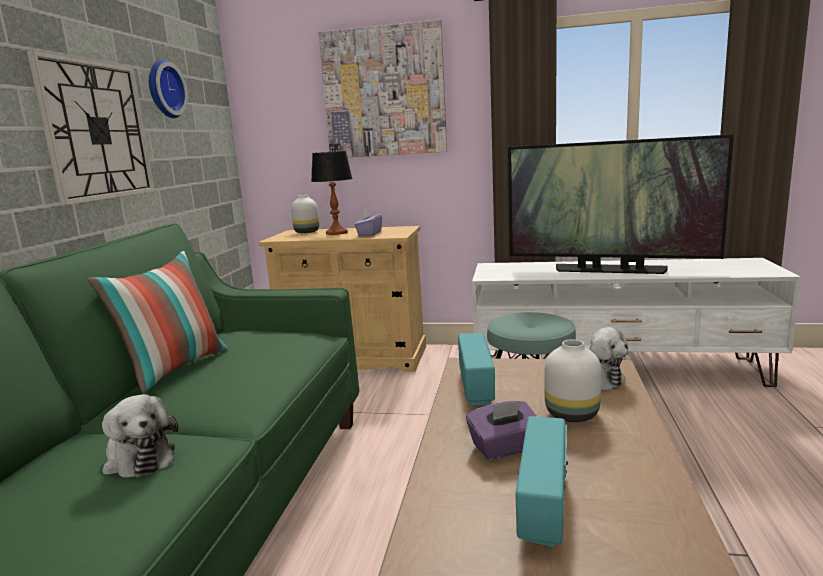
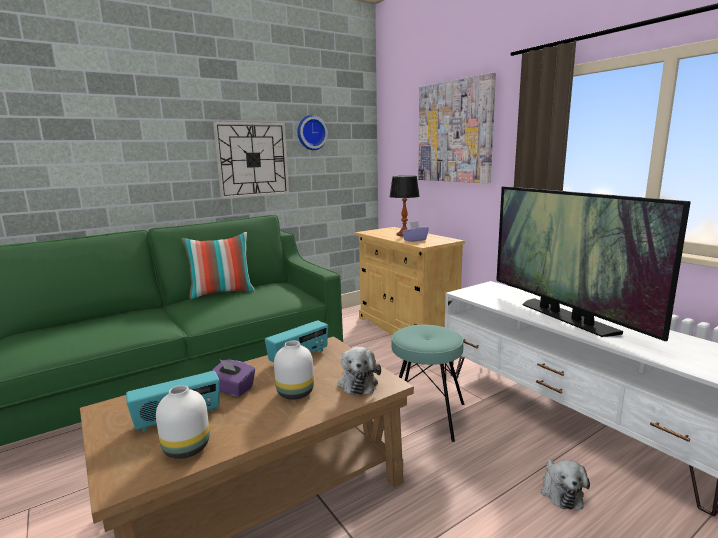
camera: 45 degrees right, 0 degrees up
plush toy [102,394,178,478] -> plush toy moved to [541,459,590,509]
white vase [291,195,319,233] -> white vase moved to [156,385,210,459]

